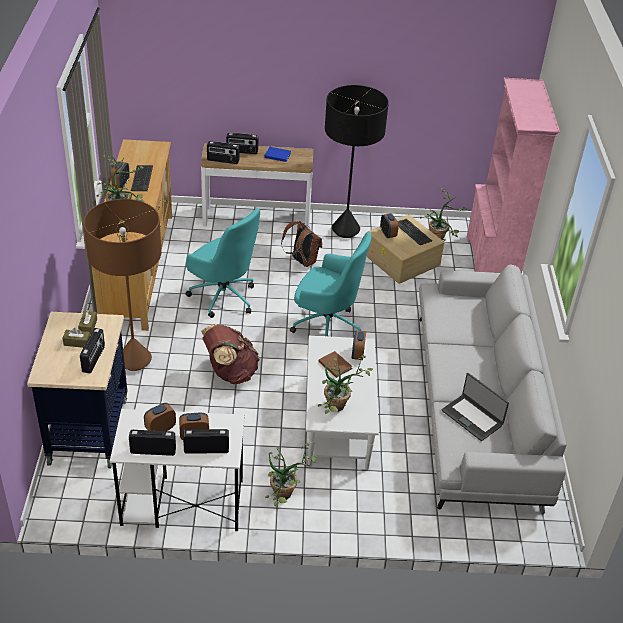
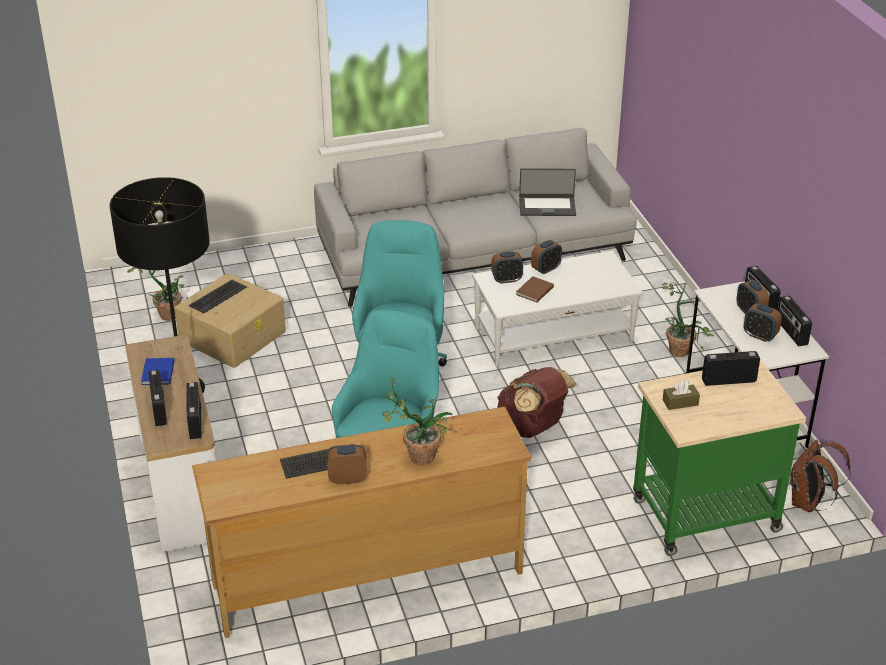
camera: 105 degrees left, 5 degrees down
blue cart [27,312,128,468] -> green cart [633,360,806,556]
brown tissue box [62,328,90,348] -> none
brown floor lamp [83,199,162,371] -> none
brown backpack [281,221,322,267] -> brown backpack moved to [790,440,851,512]
potted plant [318,355,373,414] -> none
alarm clock [380,213,399,238] -> alarm clock moved to [531,240,562,274]
laptop [442,373,509,441] -> laptop turned 60 degrees clockwise [519,168,576,216]
pink bookcase [467,78,560,274] -> none

